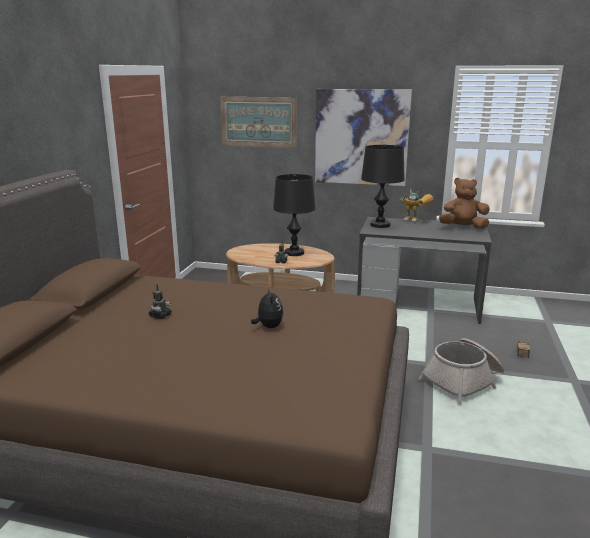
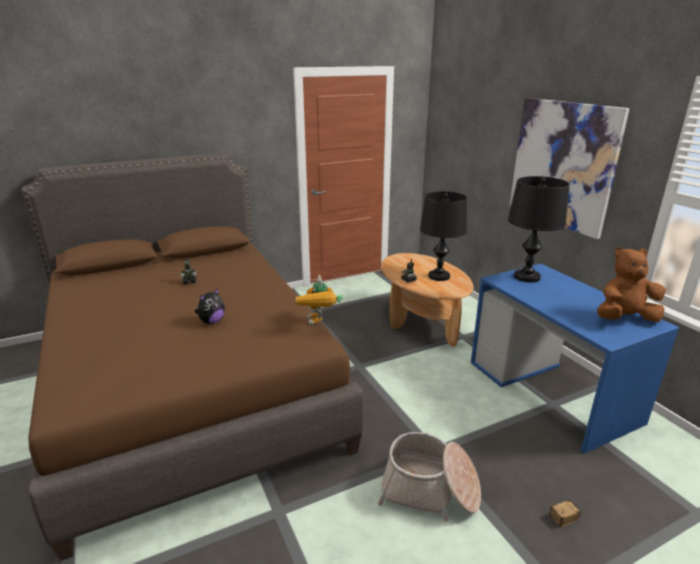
camera: 50 degrees right, 5 degrees up
picture [220,97,297,148] -> none
grey desk [357,217,492,324] -> blue desk [471,264,679,454]
toy robot [400,189,433,223] -> toy robot moved to [296,275,343,326]
brown plush toy [439,178,490,229] -> brown plush toy turned 60 degrees counterclockwise [597,247,666,322]

